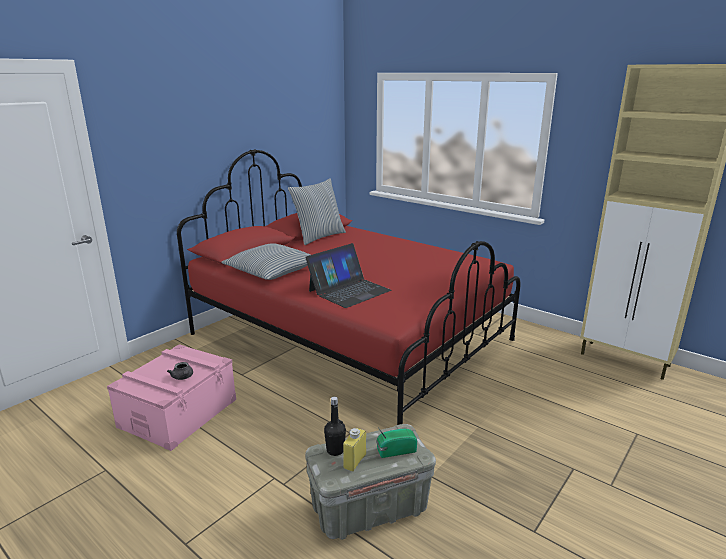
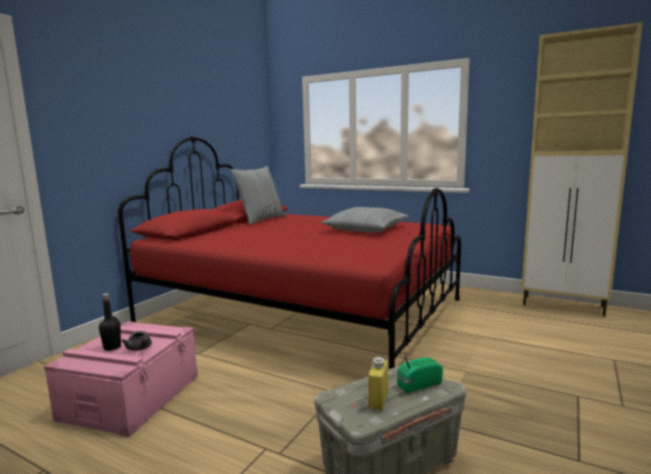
camera: 10 degrees left, 10 degrees down
pillow [221,243,311,280] -> pillow moved to [321,207,408,233]
laptop [305,243,391,308] -> none
black bottle [324,397,346,456] -> black bottle moved to [99,293,121,351]

